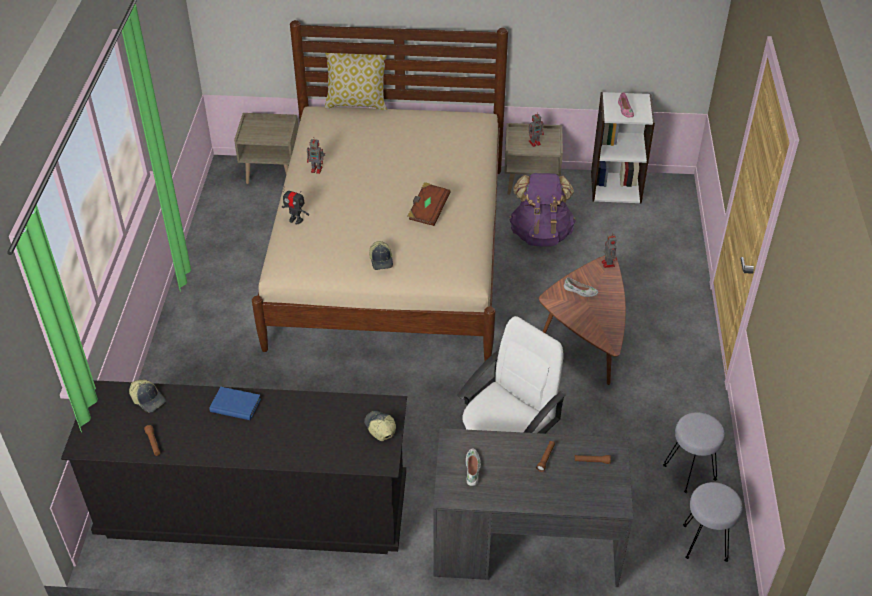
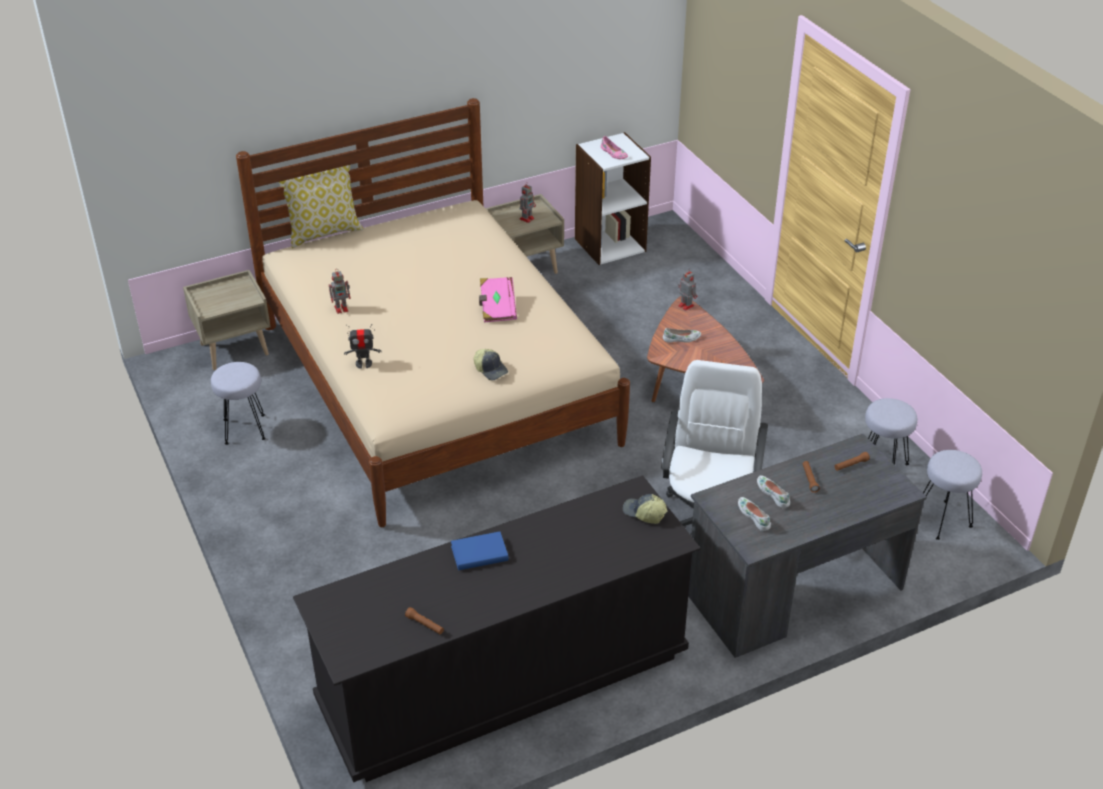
camera: 30 degrees left, 5 degrees down
cap [129,379,166,413] -> none
brown book [408,182,451,226] -> pink book [479,277,517,322]
purple backpack [509,173,576,247] -> none
none -> grey stool [211,362,266,445]
none -> white shoe [757,475,790,508]

